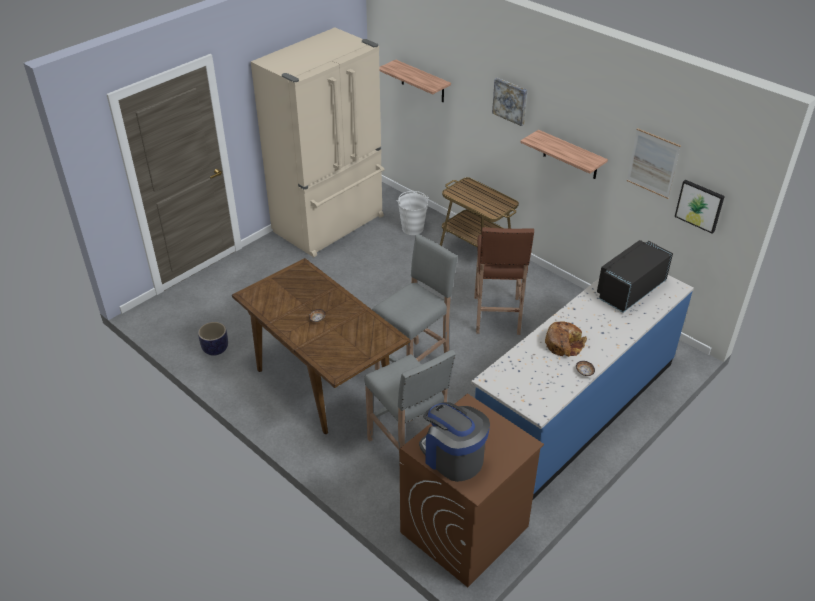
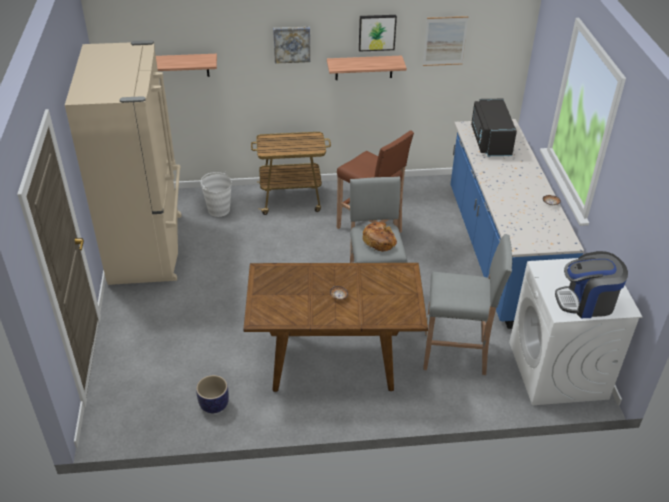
camera: 50 degrees left, 0 degrees up
brown washing machine [399,394,544,587] -> white washing machine [509,258,642,405]
bread [545,321,587,357] -> bread moved to [362,222,397,252]
picture [675,180,725,234] -> picture moved to [359,15,397,52]

